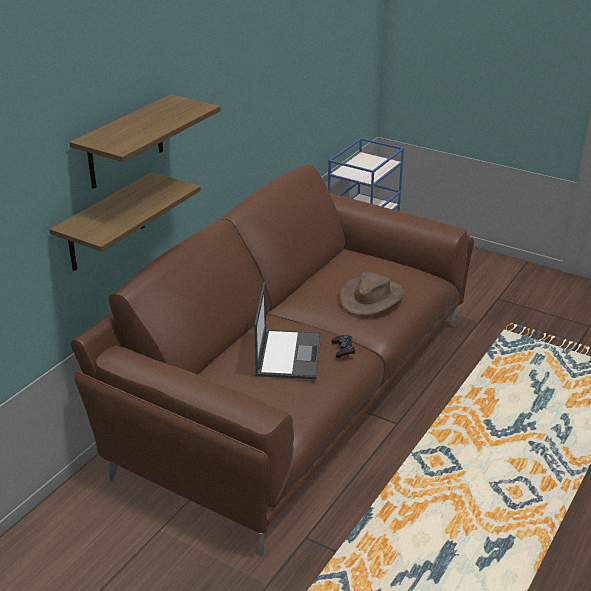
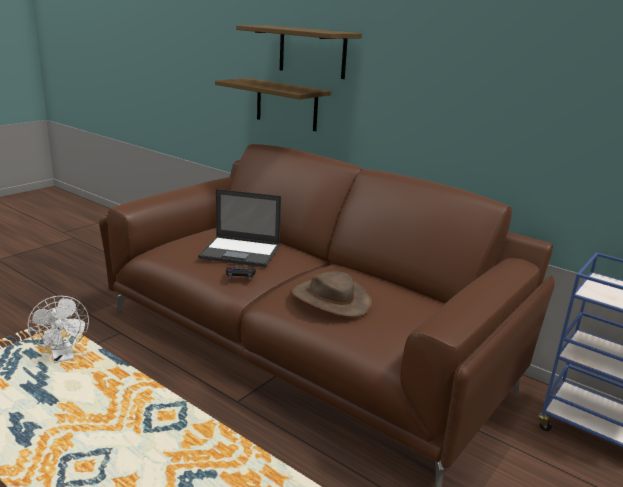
camera: 95 degrees right, 10 degrees down
none -> white fan [28,296,89,363]

